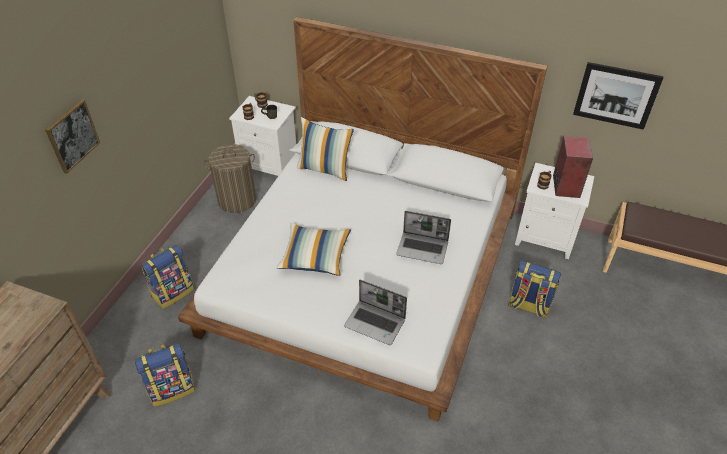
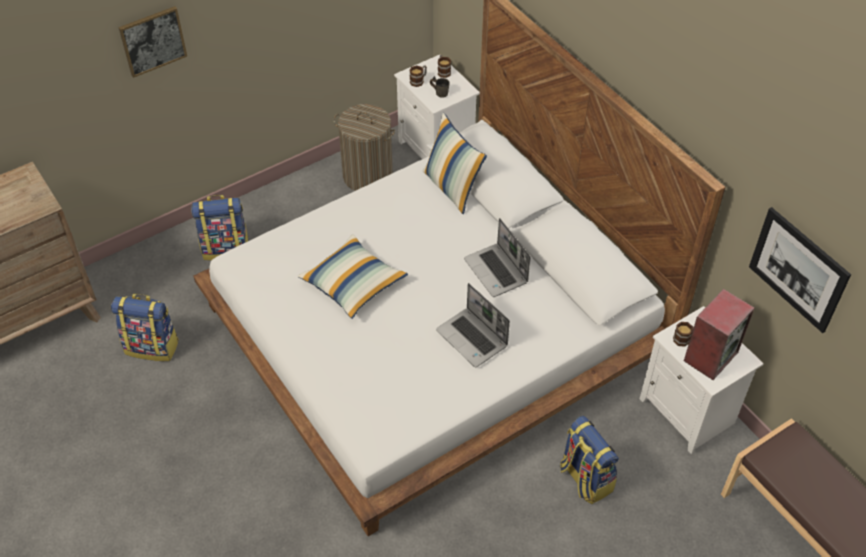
camera: 35 degrees right, 5 degrees up
laptop [344,280,407,345] -> laptop moved to [464,218,531,297]

